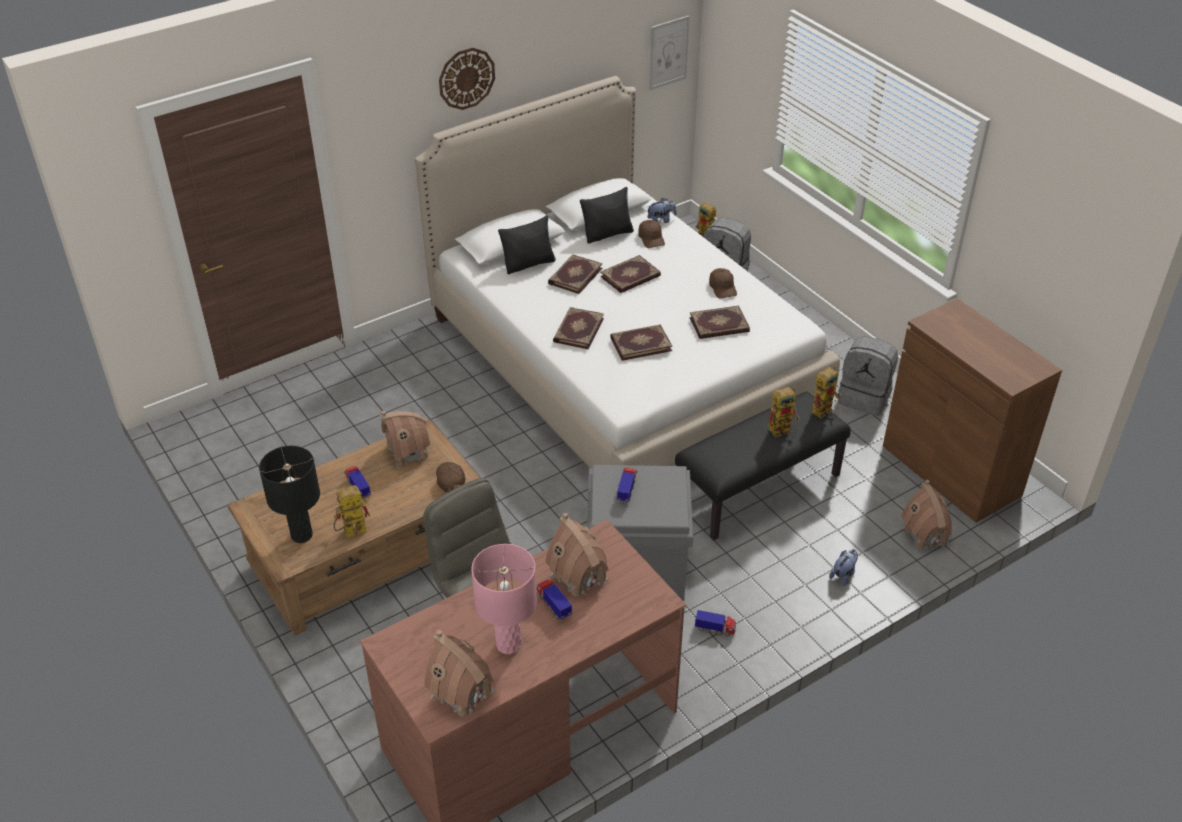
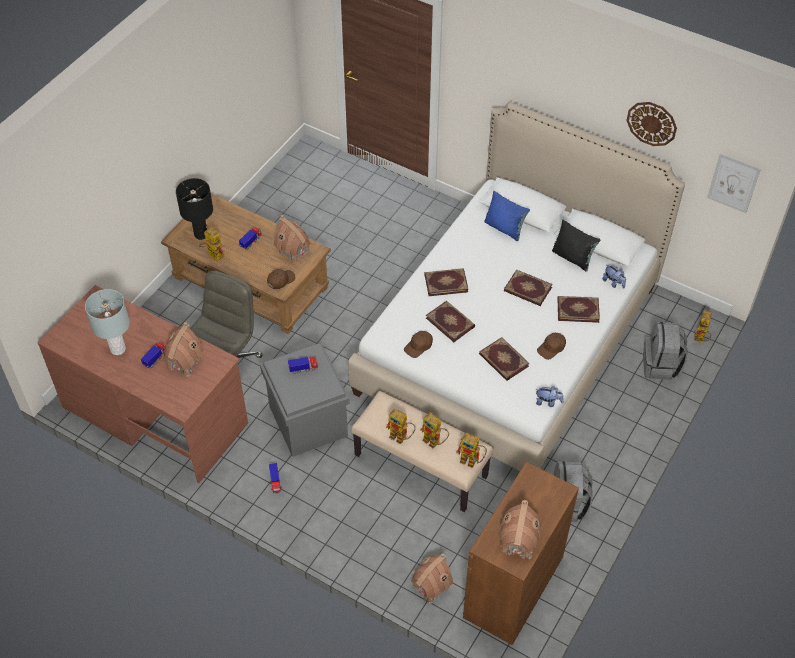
camera: 65 degrees right, 10 degrees up
toy house [424,630,494,719] -> toy house moved to [499,500,541,559]
wall clock [439,48,495,110] -> wall clock moved to [626,102,677,146]
pink table lamp [472,544,537,654] -> grey table lamp [85,289,130,355]
black pillow [498,215,556,274] -> blue pillow [484,191,530,241]
book [548,254,602,294] -> book moved to [557,296,600,323]
brown cap [638,220,665,248] -> brown cap moved to [404,331,433,358]
black bench [675,392,851,541] -> beige bench [351,391,493,512]
plush toy [829,549,858,586] -> plush toy moved to [536,386,564,407]
none -> toy robot [386,408,416,444]

